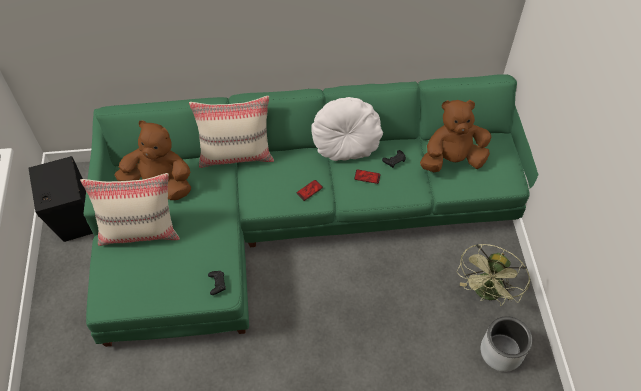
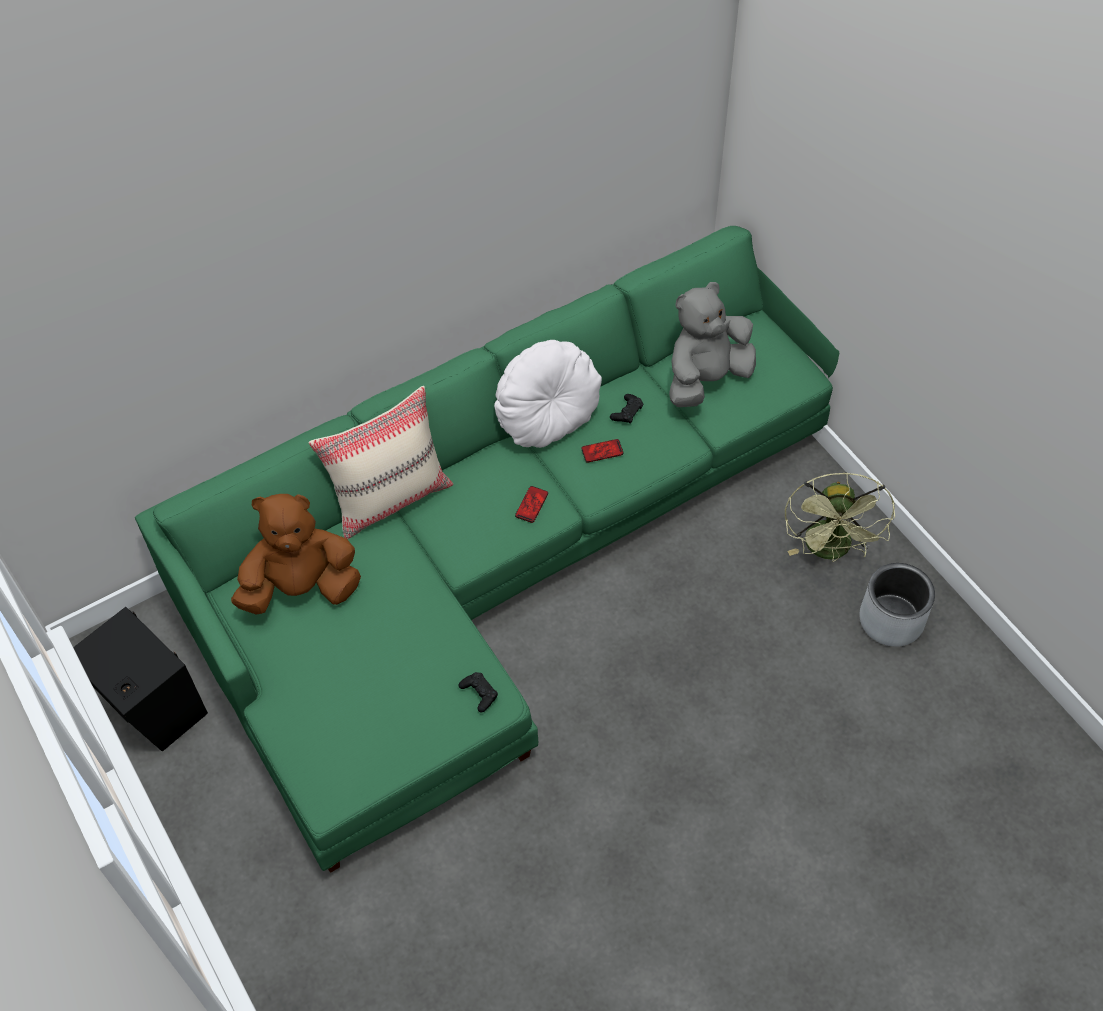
camera: 25 degrees left, 0 degrees up
beige pillow [80,173,180,246] -> none
brown plush toy [420,100,491,172] -> grey plush toy [669,282,756,407]

